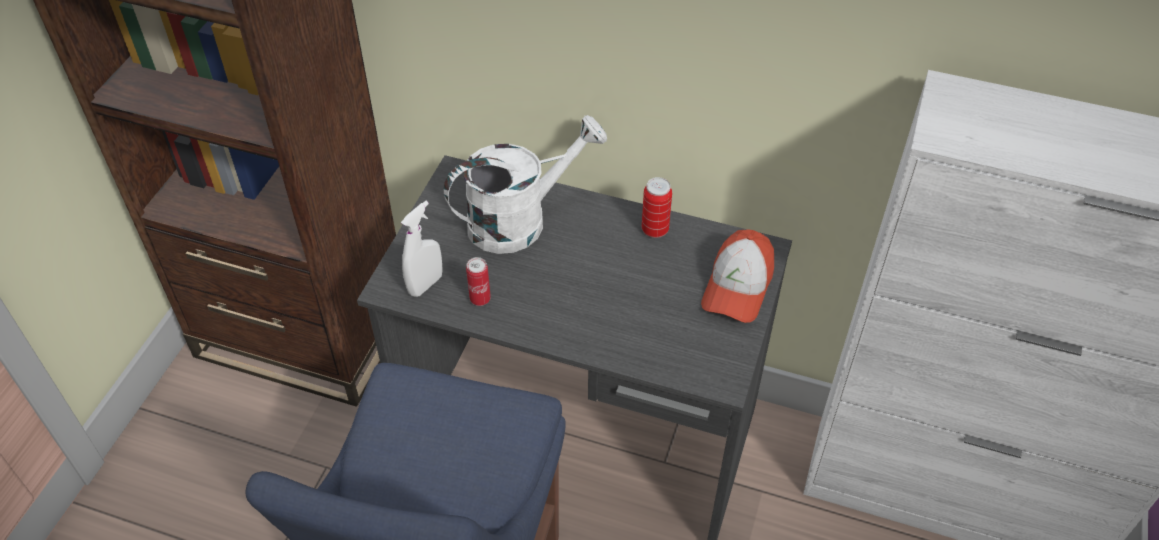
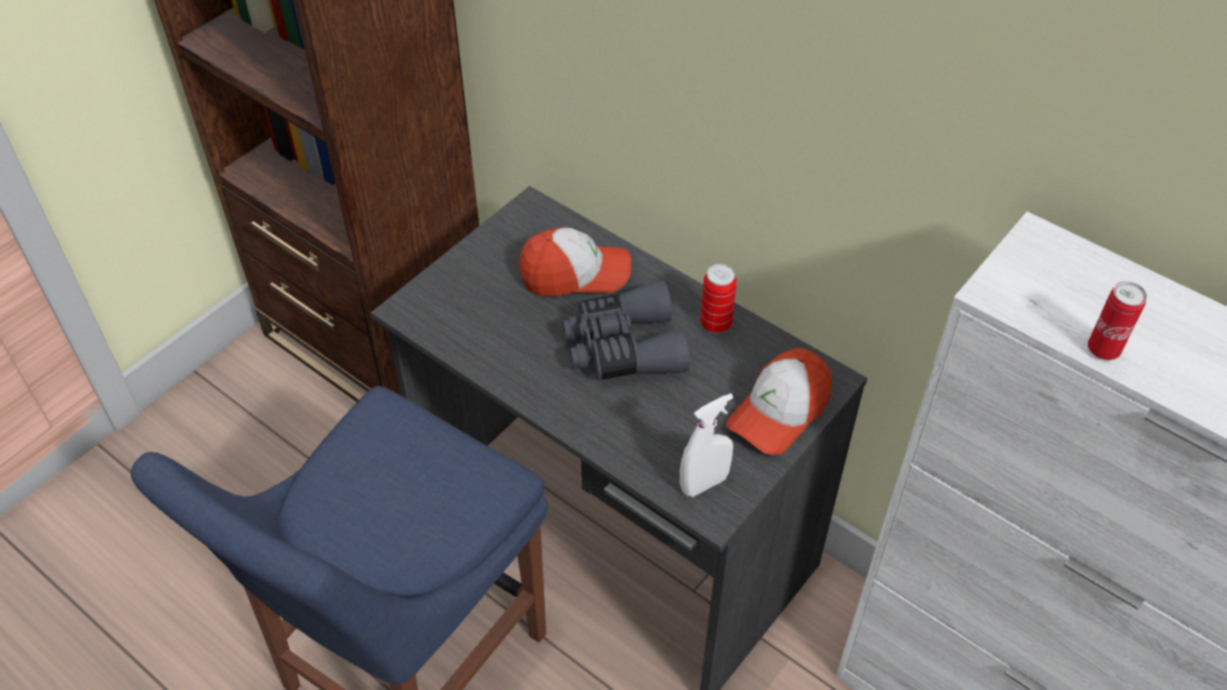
camera: 20 degrees right, 0 degrees up
white spray bottle [401,201,443,297] -> white spray bottle moved to [680,393,733,497]
white watering can [444,115,607,254] -> cap [519,227,631,296]
can [466,257,491,306] -> can moved to [1088,281,1147,360]
none -> grey binoculars [562,280,690,380]

